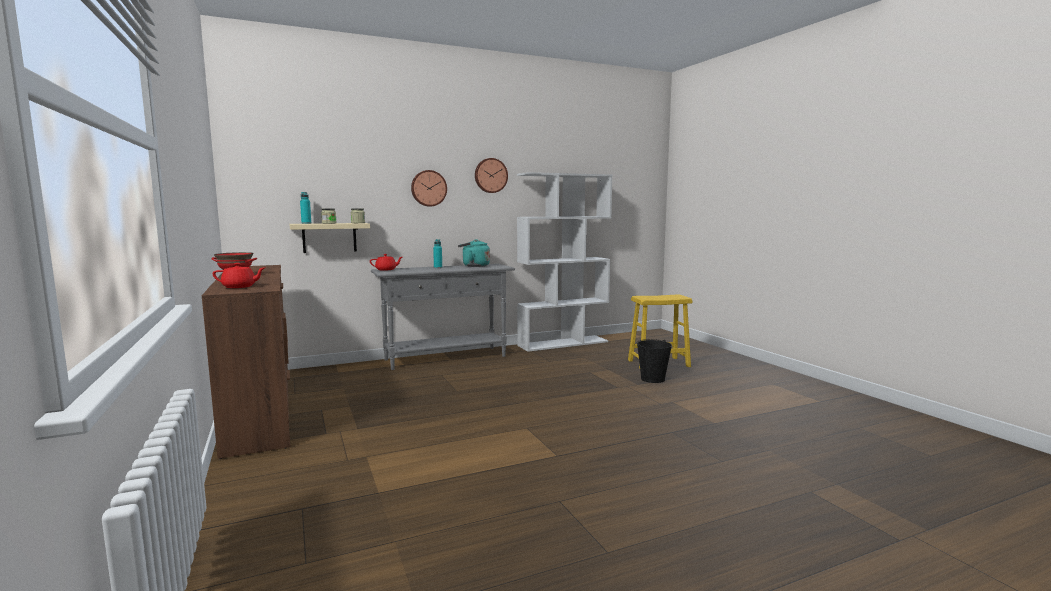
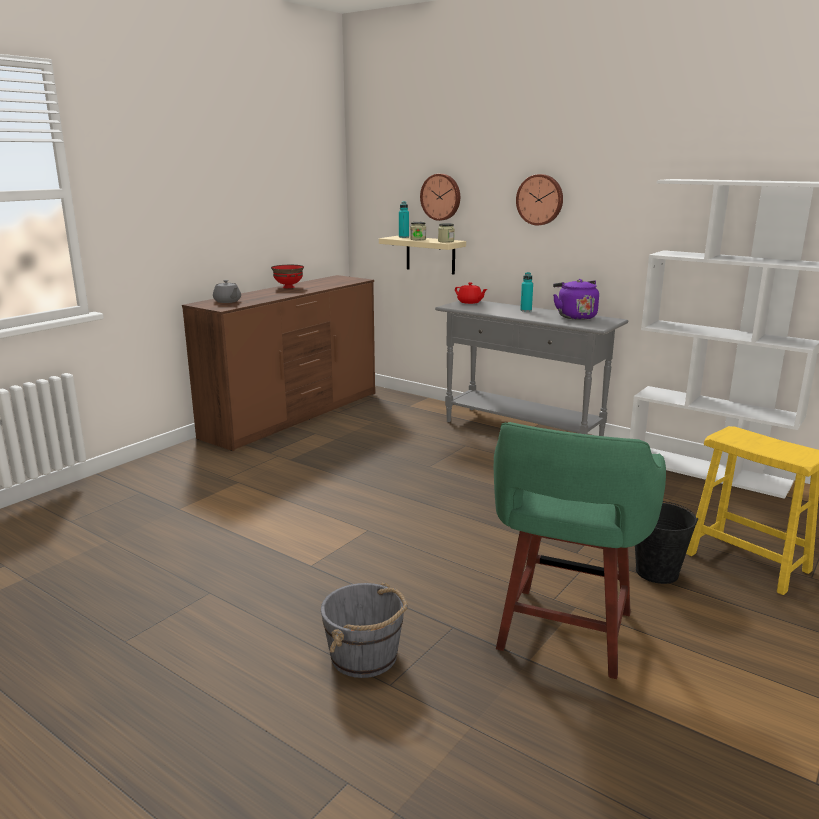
camera: 60 degrees right, 10 degrees up
red teapot [213,263,265,288] -> grey teapot [213,280,241,303]
turquoise kettle [458,239,490,267] -> purple kettle [553,279,599,320]
wall clock [475,158,508,193] -> wall clock moved to [420,174,460,221]
none -> grey bucket [321,583,408,678]
none -> green stool [494,422,666,679]

